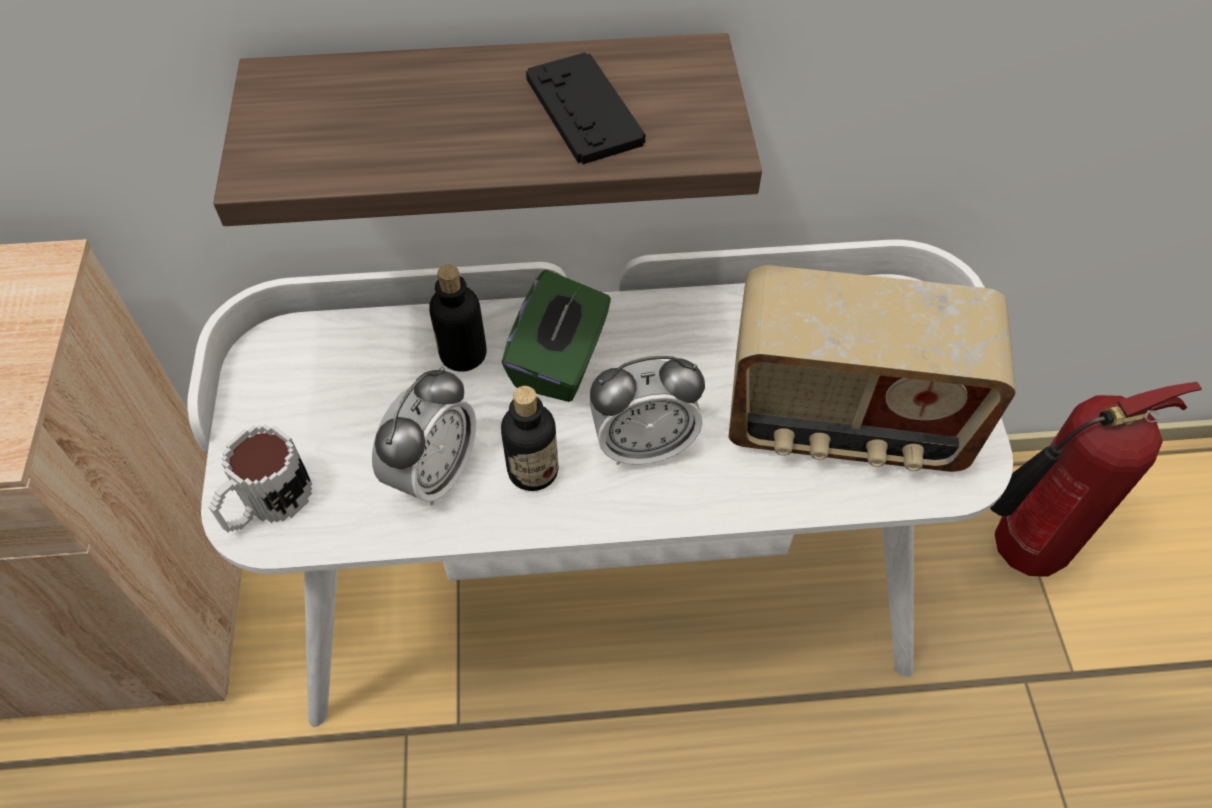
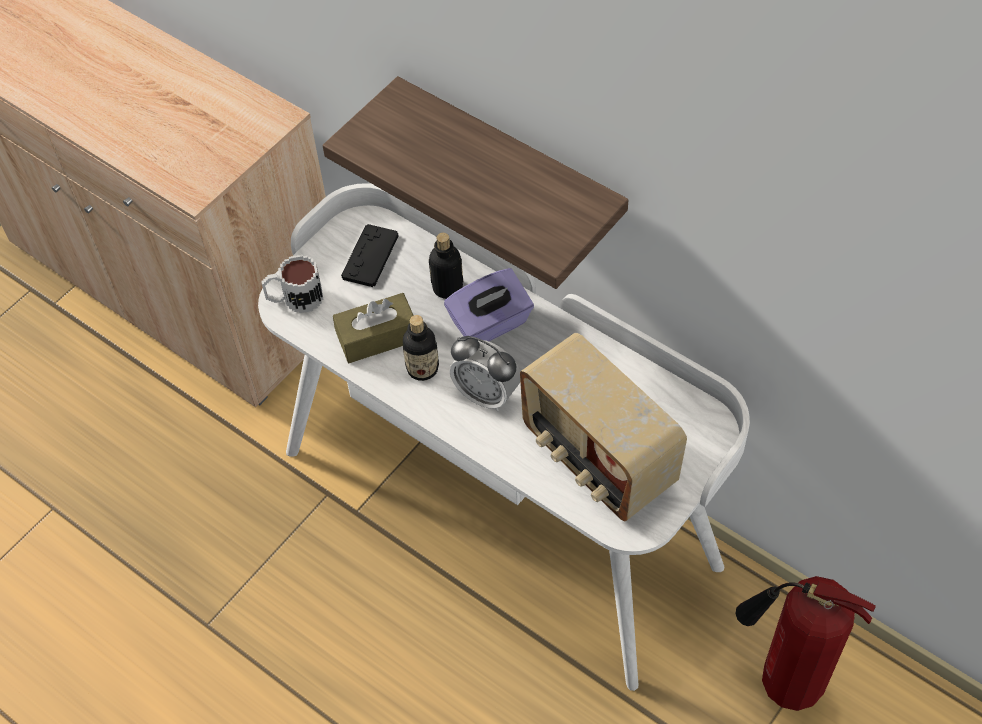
camera: 45 degrees right, 0 degrees up
alarm clock [372,367,476,506] -> brown tissue box [333,293,414,363]
green tissue box [501,270,611,402] -> purple tissue box [444,268,534,341]
black game controller [526,52,645,164] -> black game controller moved to [341,224,398,287]

